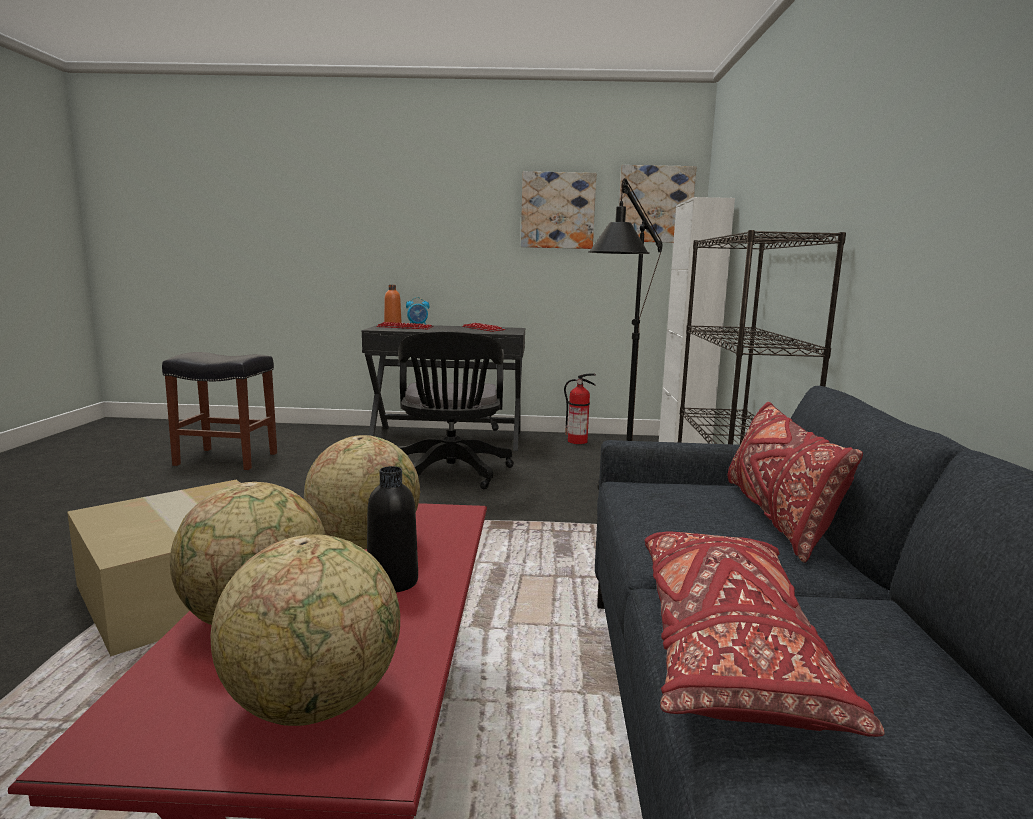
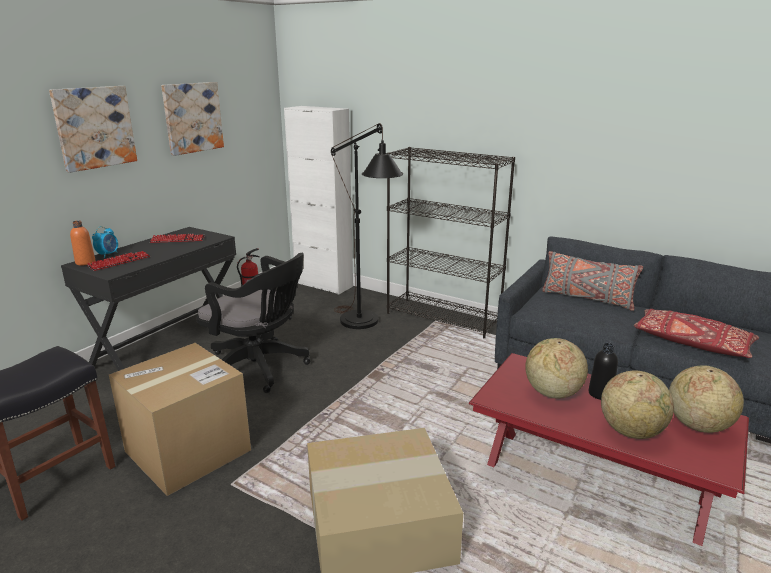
camera: 60 degrees left, 10 degrees up
picture [619,165,696,243] -> picture moved to [49,86,137,173]
red pillow [728,402,863,563] -> grey pillow [542,251,643,311]
none -> cardboard box [109,343,251,496]

